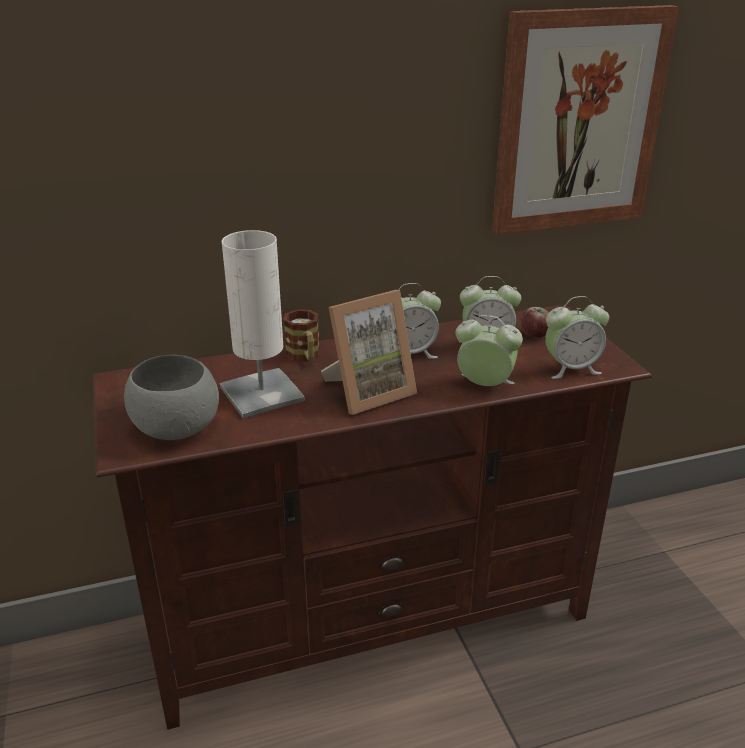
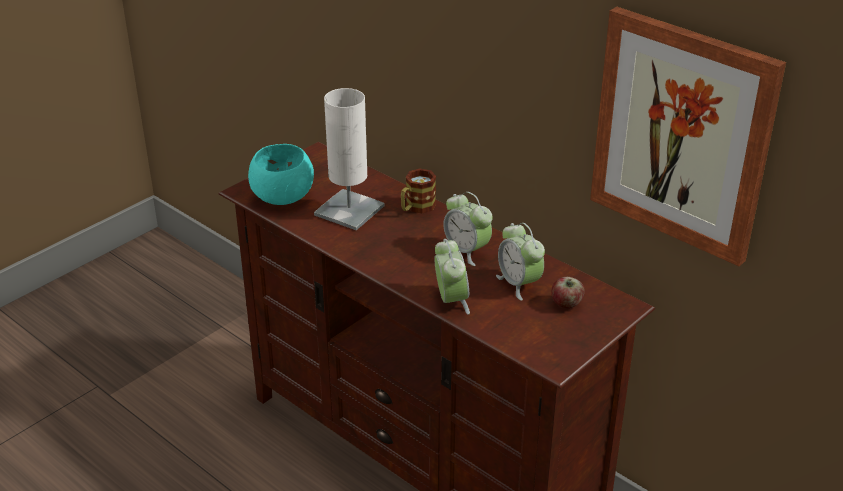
camera: 60 degrees right, 5 degrees up
grey bowl [124,354,219,440] -> turquoise bowl [248,144,314,205]
picture frame [321,290,417,415] -> none
alarm clock [545,296,609,379] -> none

